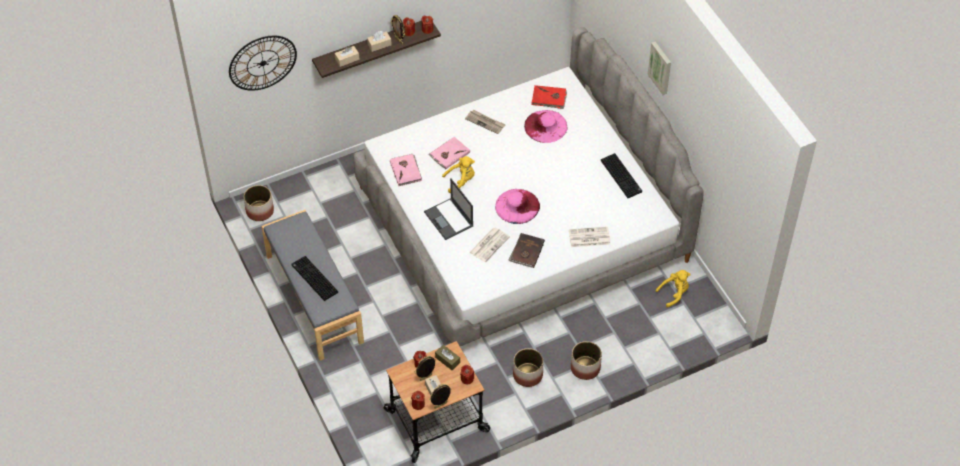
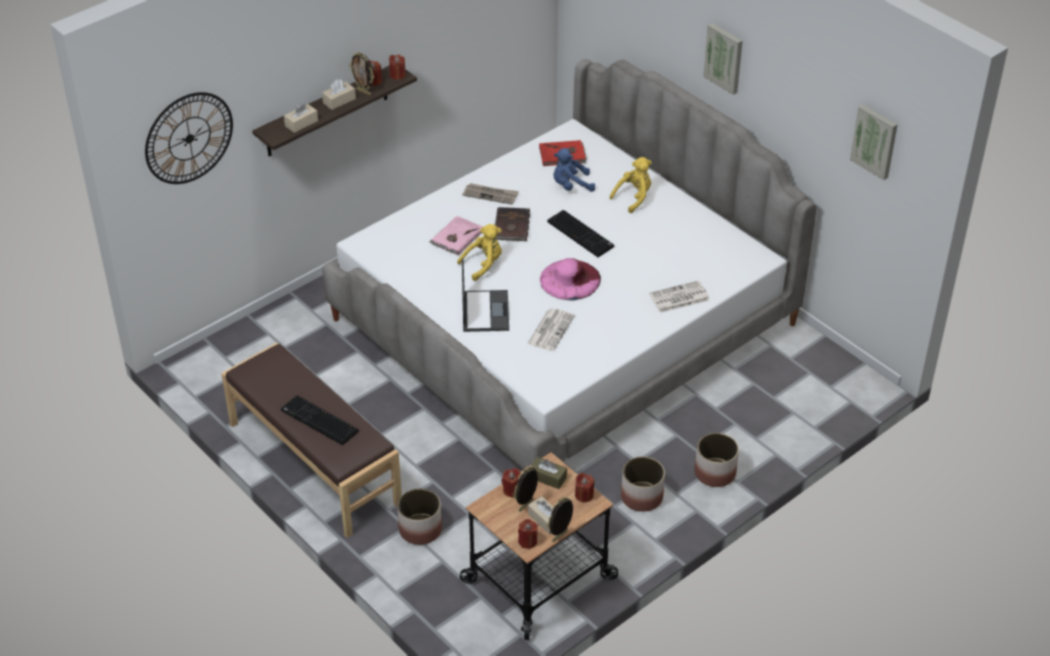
camera: 15 degrees left, 10 degrees down
planter [244,185,274,221] -> planter moved to [397,489,442,545]
grey bench [261,210,364,361] -> brown bench [221,343,402,538]
pink book [390,154,422,186] -> none
laptop [424,178,473,240] -> laptop turned 135 degrees counterclockwise [462,258,509,332]
brown book [508,233,545,268] -> brown book moved to [495,207,530,241]
pink hat [524,110,567,143] -> blue plush toy [553,148,595,192]
keyboard [601,153,642,198] -> keyboard moved to [547,210,614,257]
yellow plush toy [656,270,691,308] -> yellow plush toy moved to [609,157,652,213]
none -> picture [850,104,898,180]

